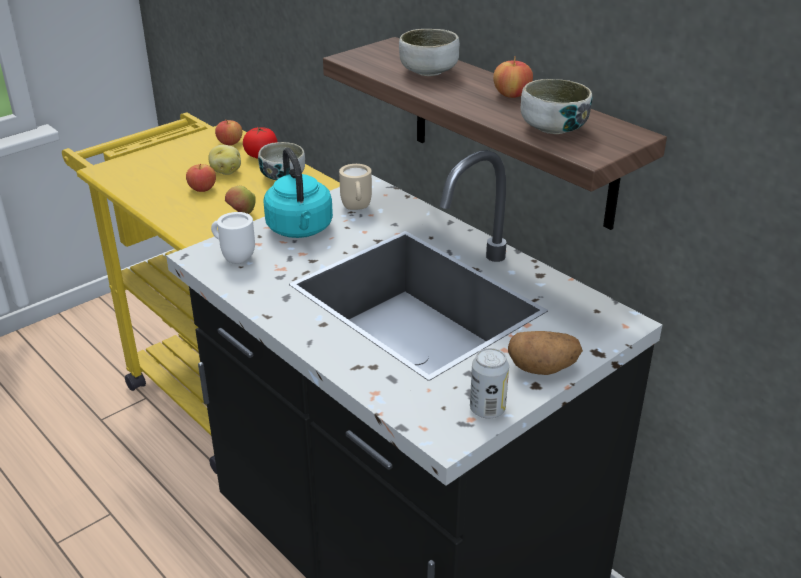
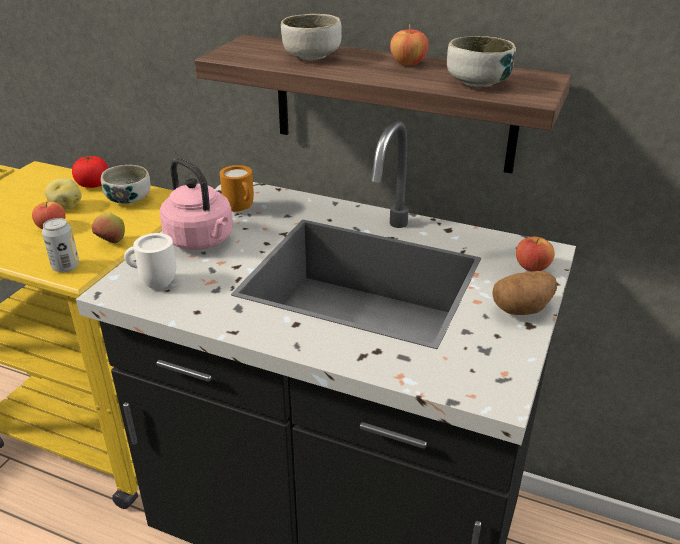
camera: 25 degrees left, 0 degrees up
apple [215,119,242,145] -> apple moved to [516,237,555,272]
turquoise kettle [263,147,333,238] -> pink kettle [159,158,233,250]
beige mug [339,164,372,210] -> orange mug [220,165,254,212]
can [470,348,509,419] -> can moved to [42,218,79,272]

